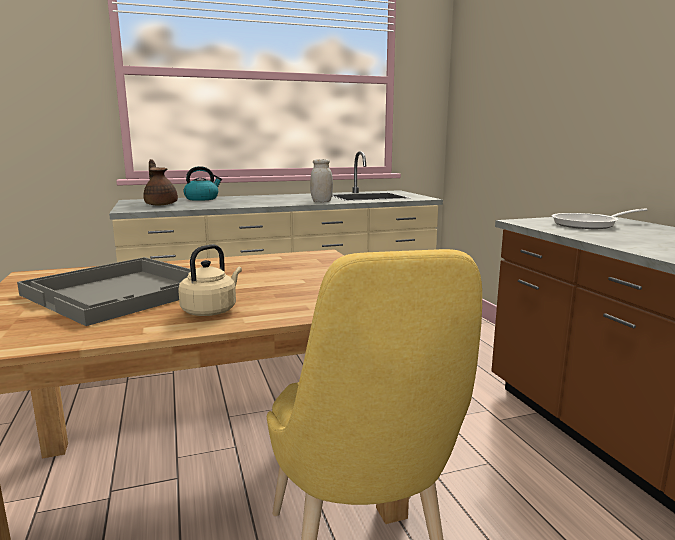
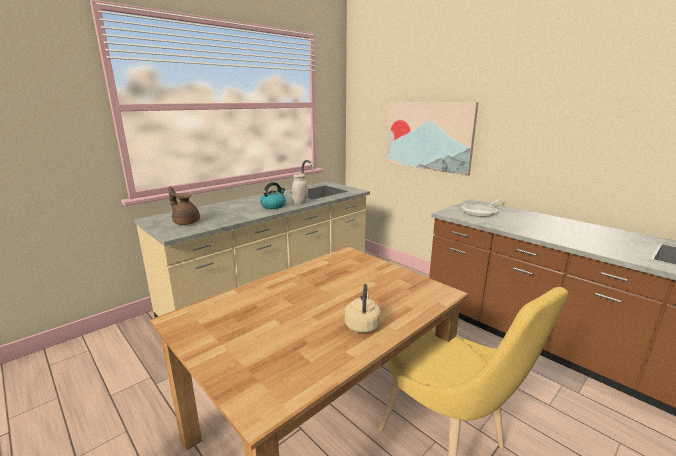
camera: 25 degrees left, 5 degrees up
grey tray [17,257,191,326] -> none
kettle [183,166,222,201] -> kettle moved to [260,182,286,209]
none -> picture [386,101,479,176]

